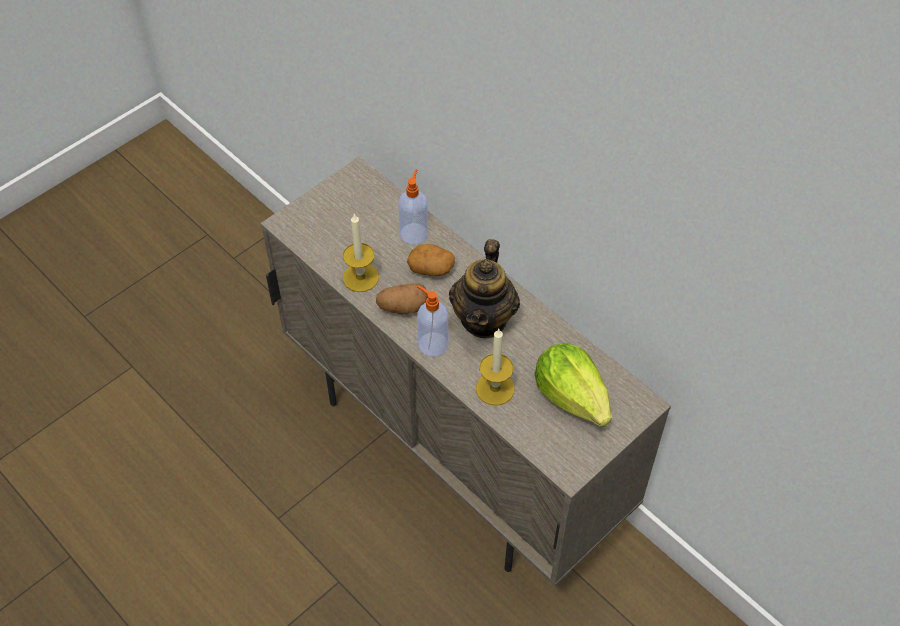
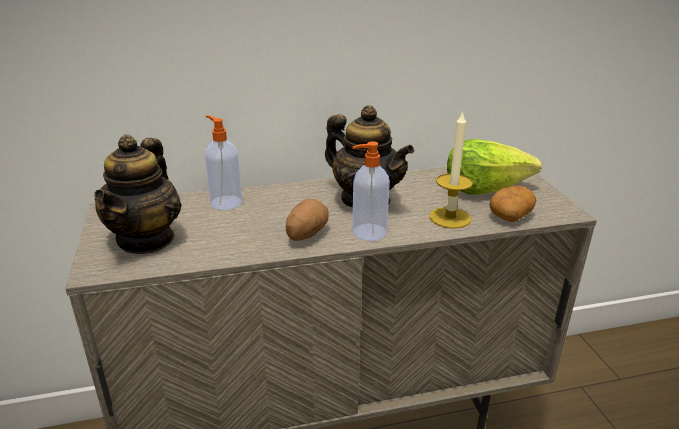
camera: 60 degrees left, 25 degrees down
candle [343,213,379,292] -> none
potato [407,244,455,276] -> potato moved to [490,186,537,222]
none -> teapot [94,134,182,254]

